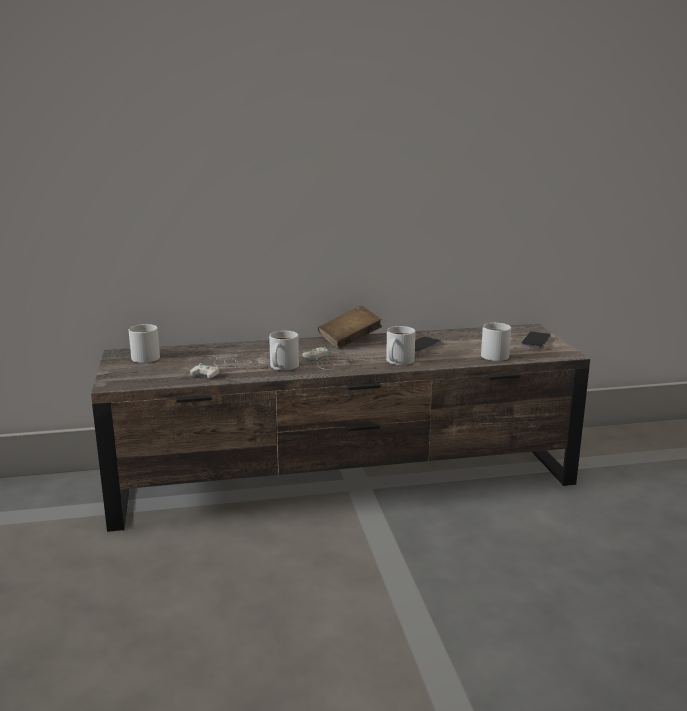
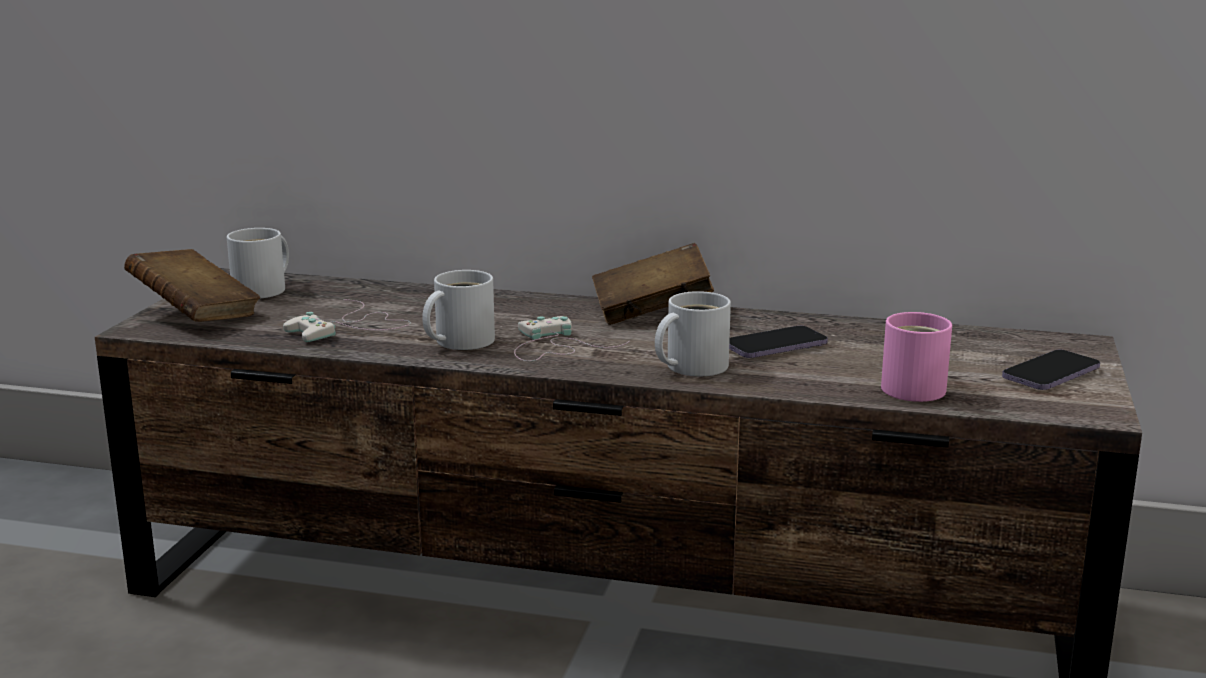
camera: 25 degrees right, 0 degrees up
white mug [481,323,511,361] -> pink mug [881,312,952,402]
none -> brown book [124,249,260,322]

